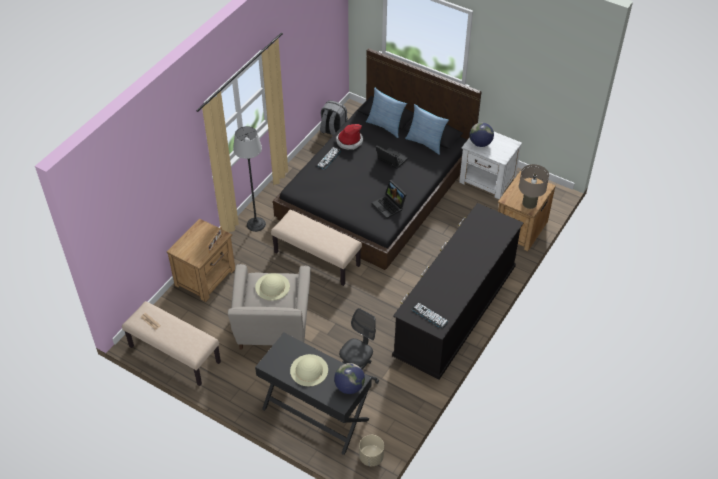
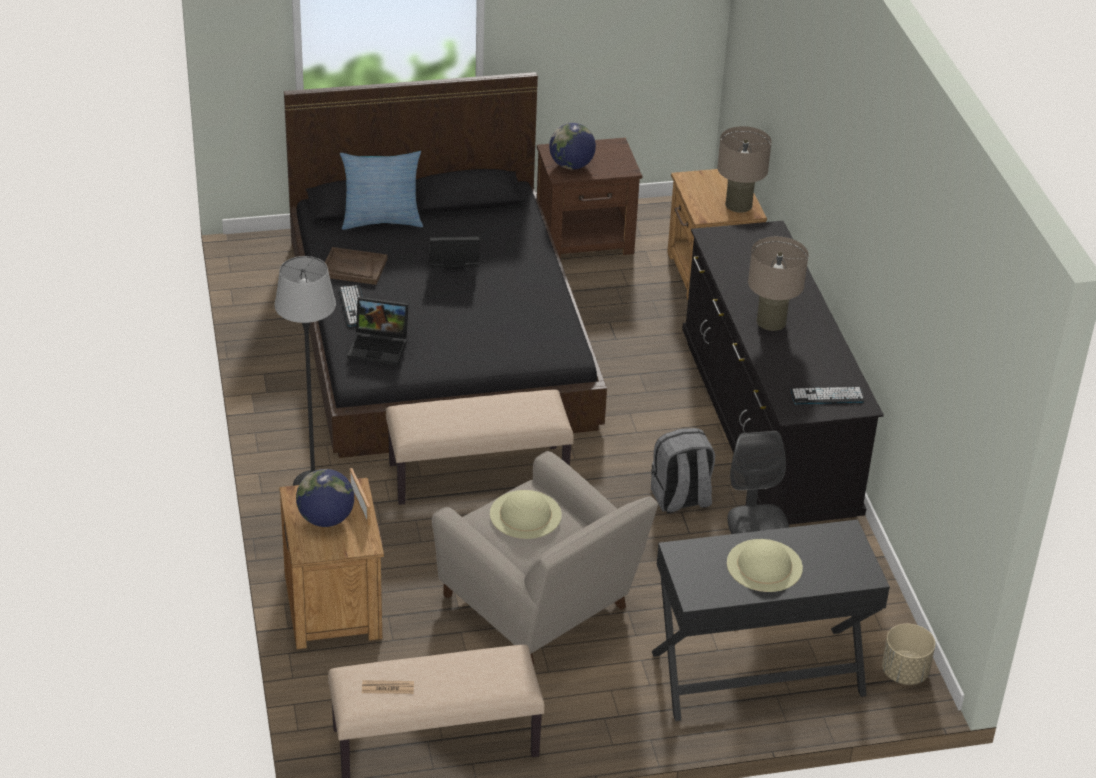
camera: 45 degrees left, 10 degrees down
grey backpack [320,100,348,136] -> grey backpack moved to [651,428,715,513]
globe [334,363,365,394] -> globe moved to [296,469,354,527]
hat [336,124,363,150] -> brown tray [325,247,388,285]
laptop [372,180,407,219] -> laptop moved to [347,297,409,365]
pillow [405,104,449,155] -> none
white nightstand [459,132,522,199] -> brown nightstand [537,138,642,259]
none -> beige table lamp [748,236,809,331]

